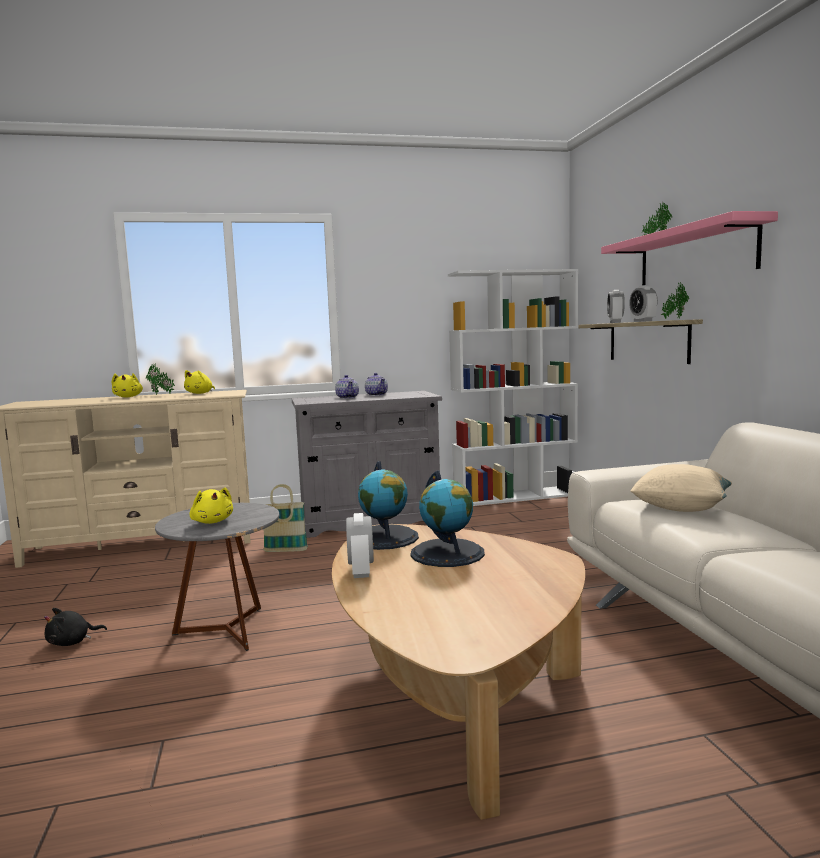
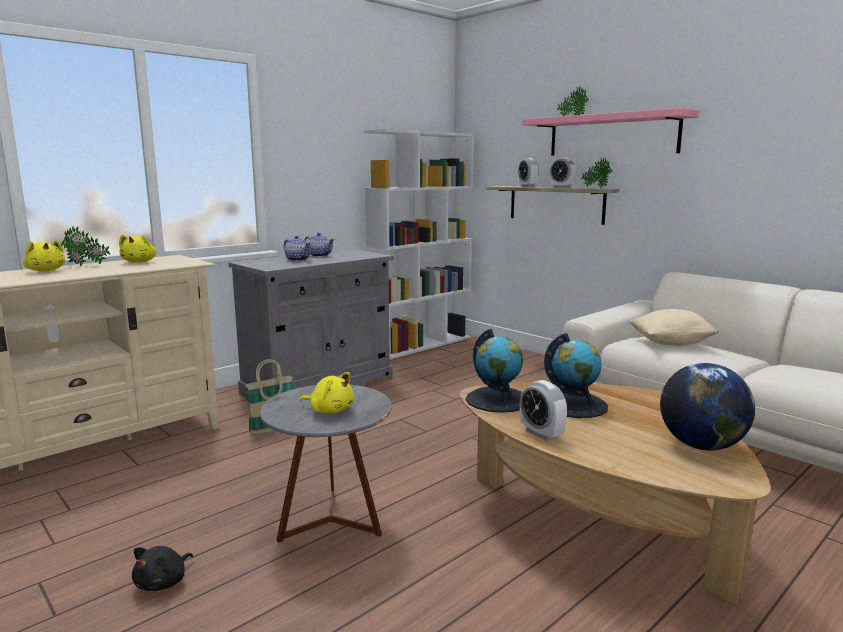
camera: 30 degrees left, 5 degrees up
none -> globe [660,363,755,450]

